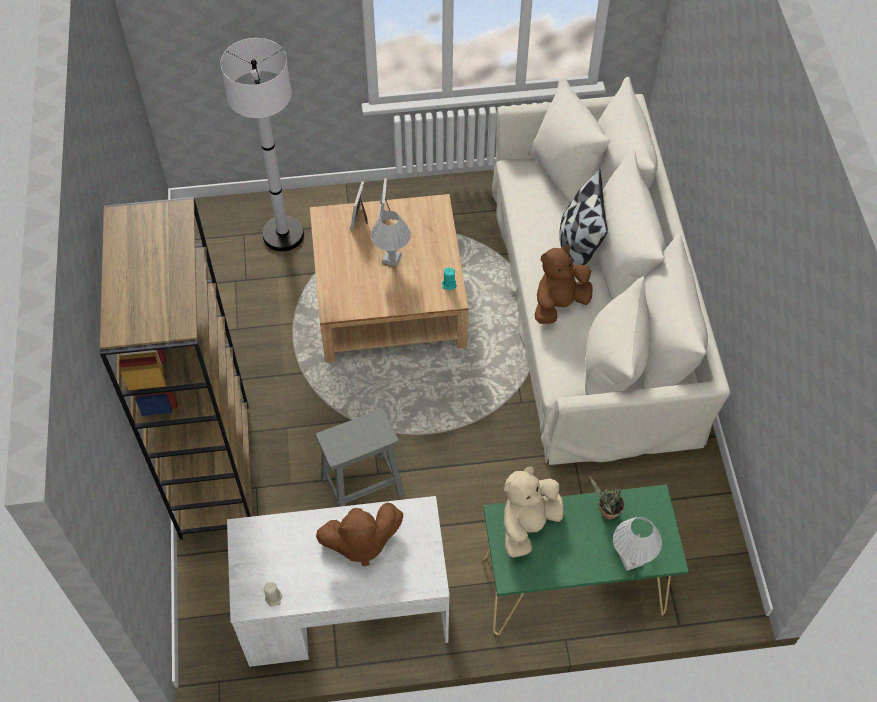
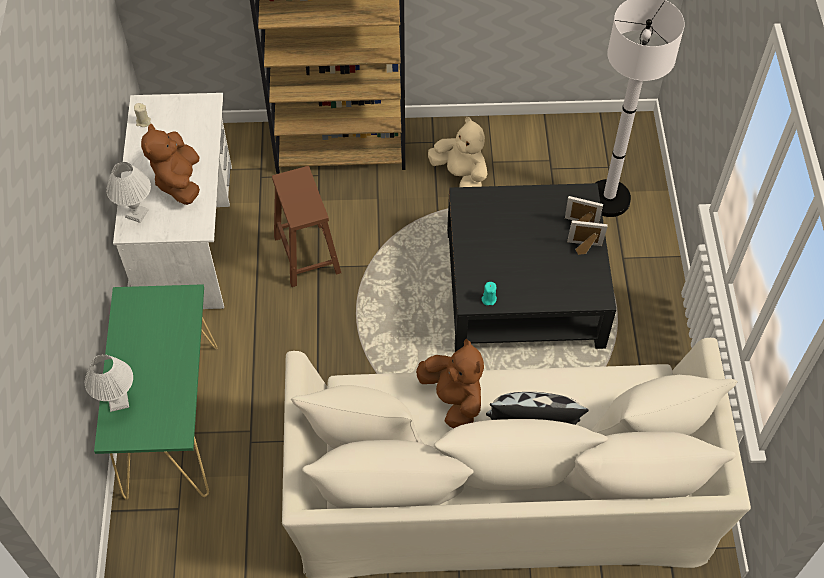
camera: 95 degrees right, 0 degrees up
beige coffee table [310,194,468,362] -> black coffee table [447,183,616,352]
grey stool [316,408,405,507] -> brown stool [272,166,341,287]
white table lamp [371,211,411,266] -> white table lamp moved to [106,162,151,223]
beige plush toy [504,466,564,558] -> beige plush toy moved to [428,117,487,187]
potted plant [589,476,625,520] -> none

